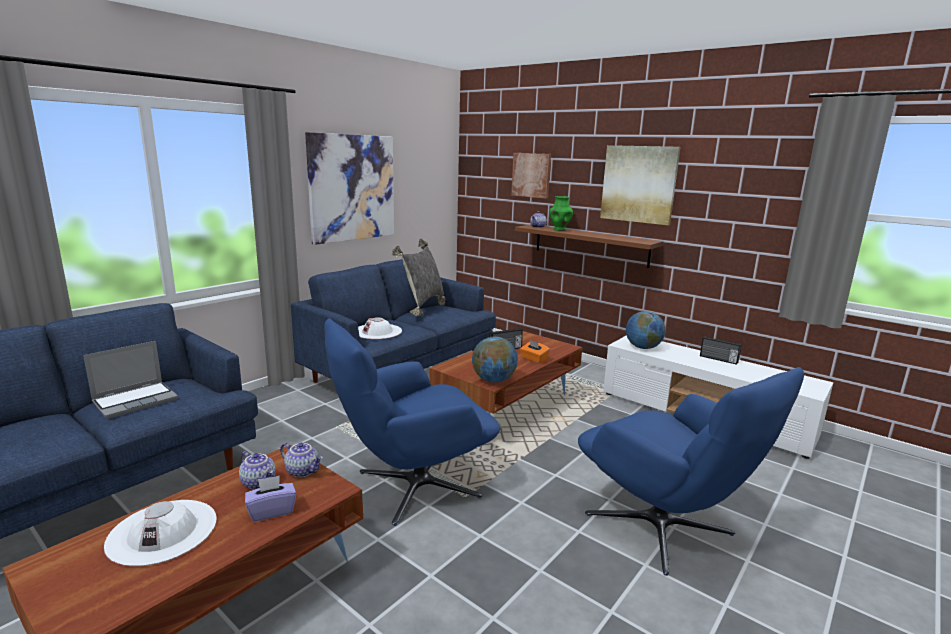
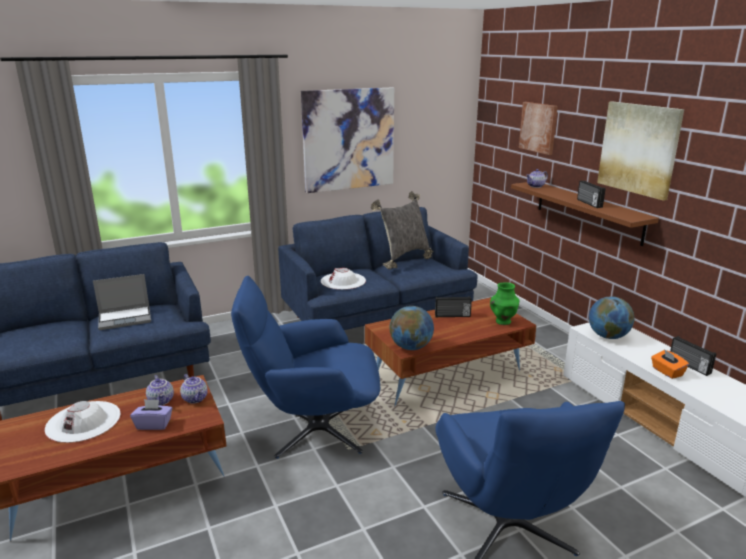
camera: 25 degrees right, 5 degrees up
orange tissue box [520,340,550,364] -> orange tissue box moved to [651,349,689,379]
green vase [550,196,573,231] -> green vase moved to [490,283,520,325]
none -> radio [577,181,605,208]

